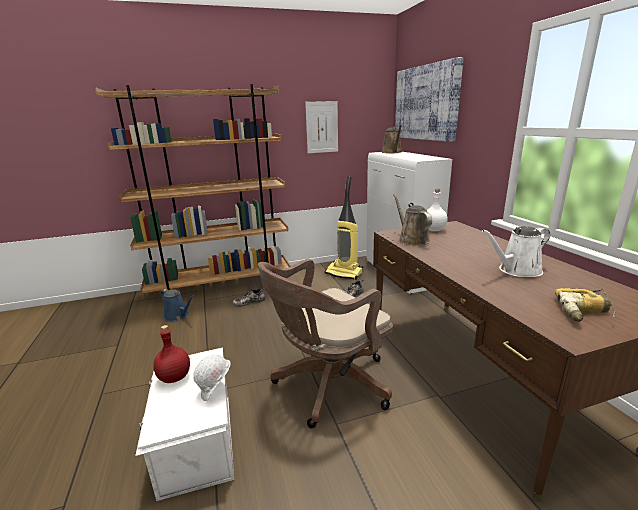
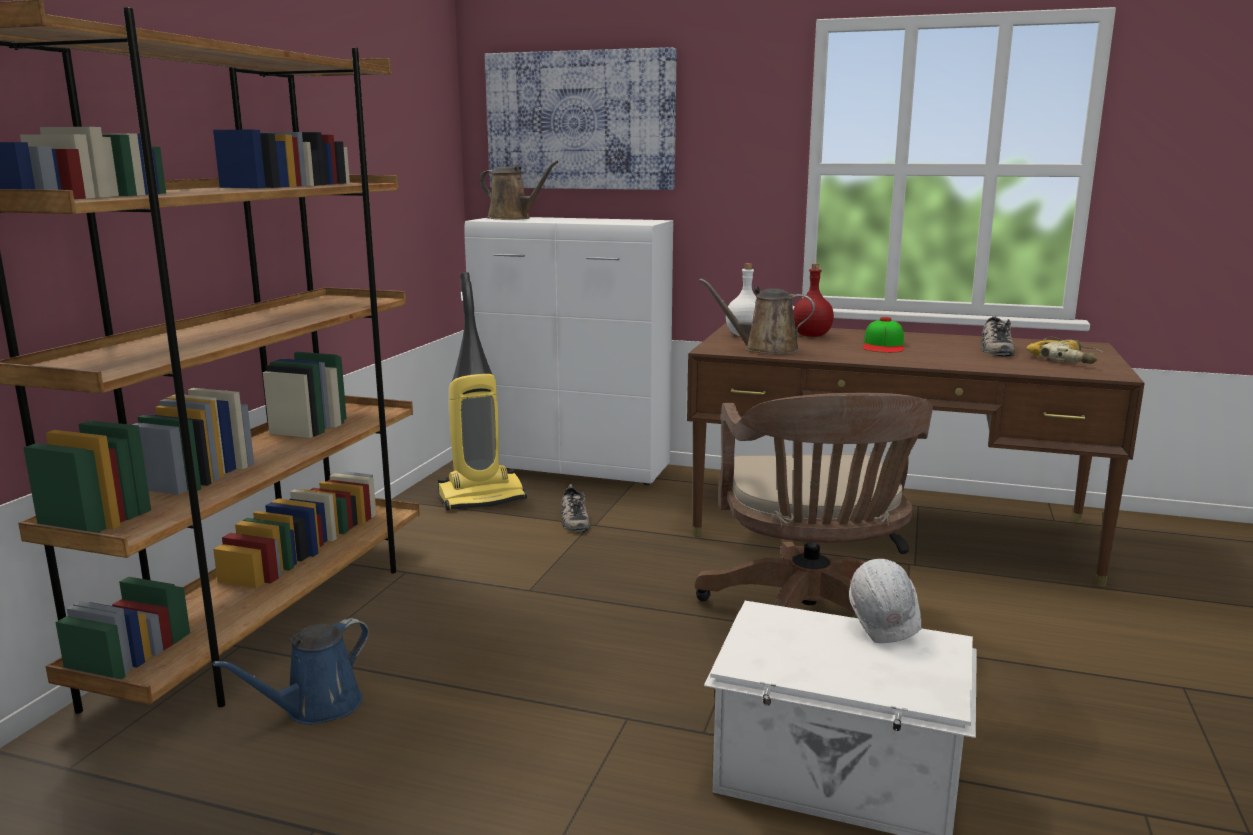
camera: 55 degrees left, 5 degrees down
red bottle [153,325,190,383] -> red bottle moved to [793,263,834,337]
blue watering can [160,289,194,321] -> blue watering can turned 150 degrees clockwise [212,618,369,725]
shoe [233,288,266,307] -> shoe moved to [980,316,1015,356]
picture [305,101,338,153] -> none
white watering can [482,226,550,277] -> none
none -> cap [863,317,904,353]

